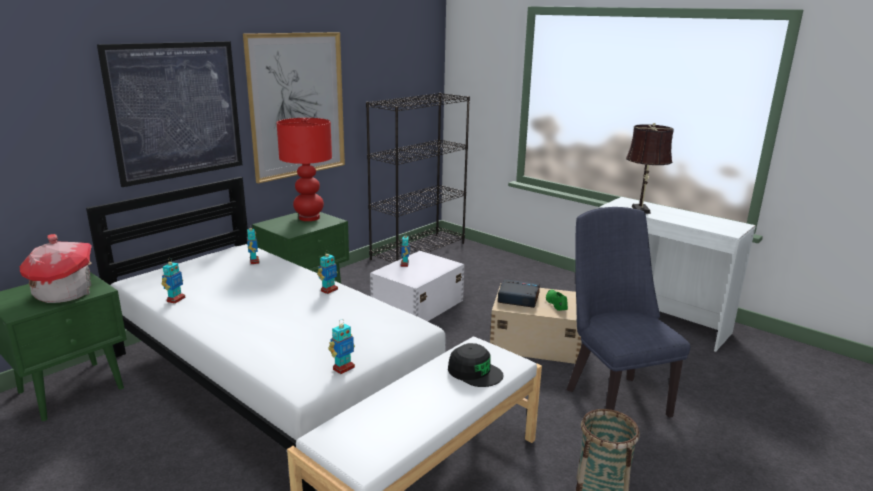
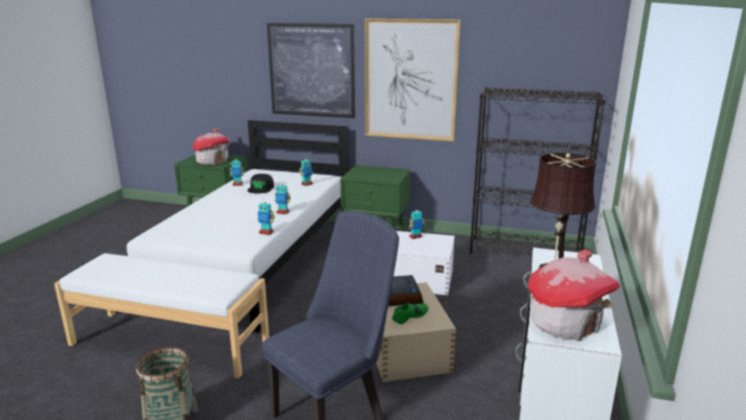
camera: 65 degrees right, 0 degrees up
red table lamp [277,118,332,221] -> none
toy robot [328,320,355,374] -> toy robot moved to [257,202,275,235]
black cap [448,343,503,387] -> black cap moved to [247,174,274,193]
none -> toy house [528,250,620,341]

